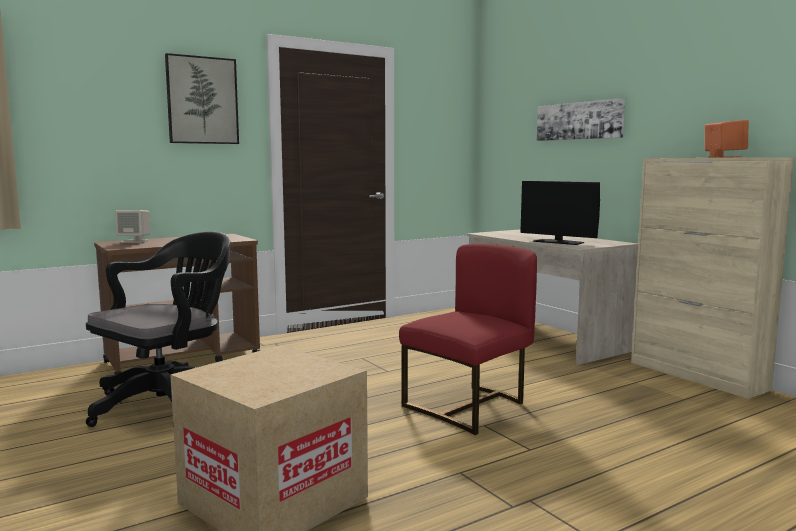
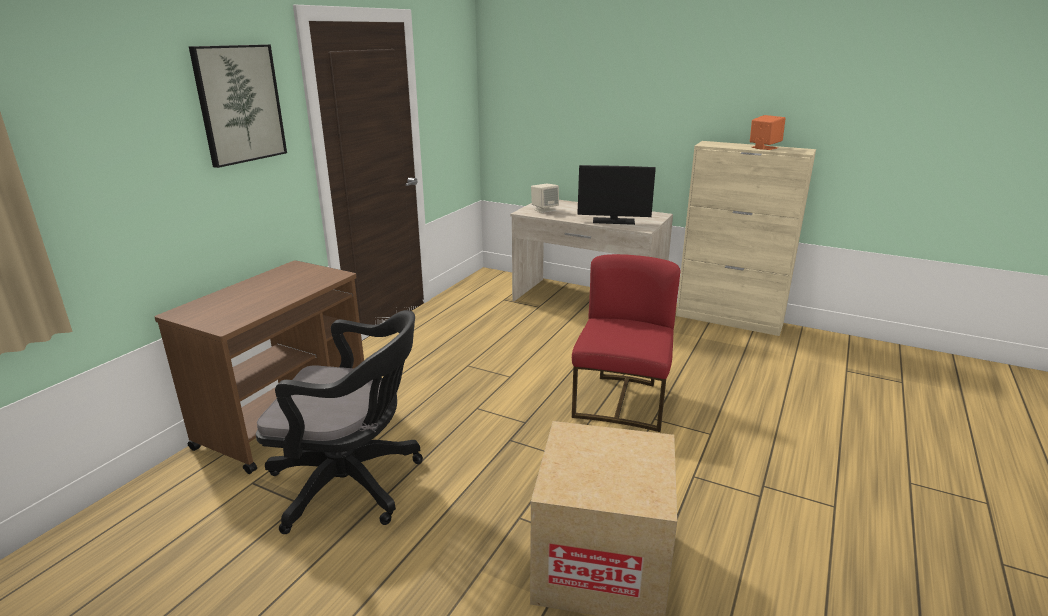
camera: 30 degrees left, 15 degrees up
black office chair [86,232,231,427] -> black office chair turned 90 degrees clockwise [256,310,423,534]
beige speaker [115,210,150,243] -> beige speaker moved to [531,183,559,213]
picture [537,98,625,141] -> none

